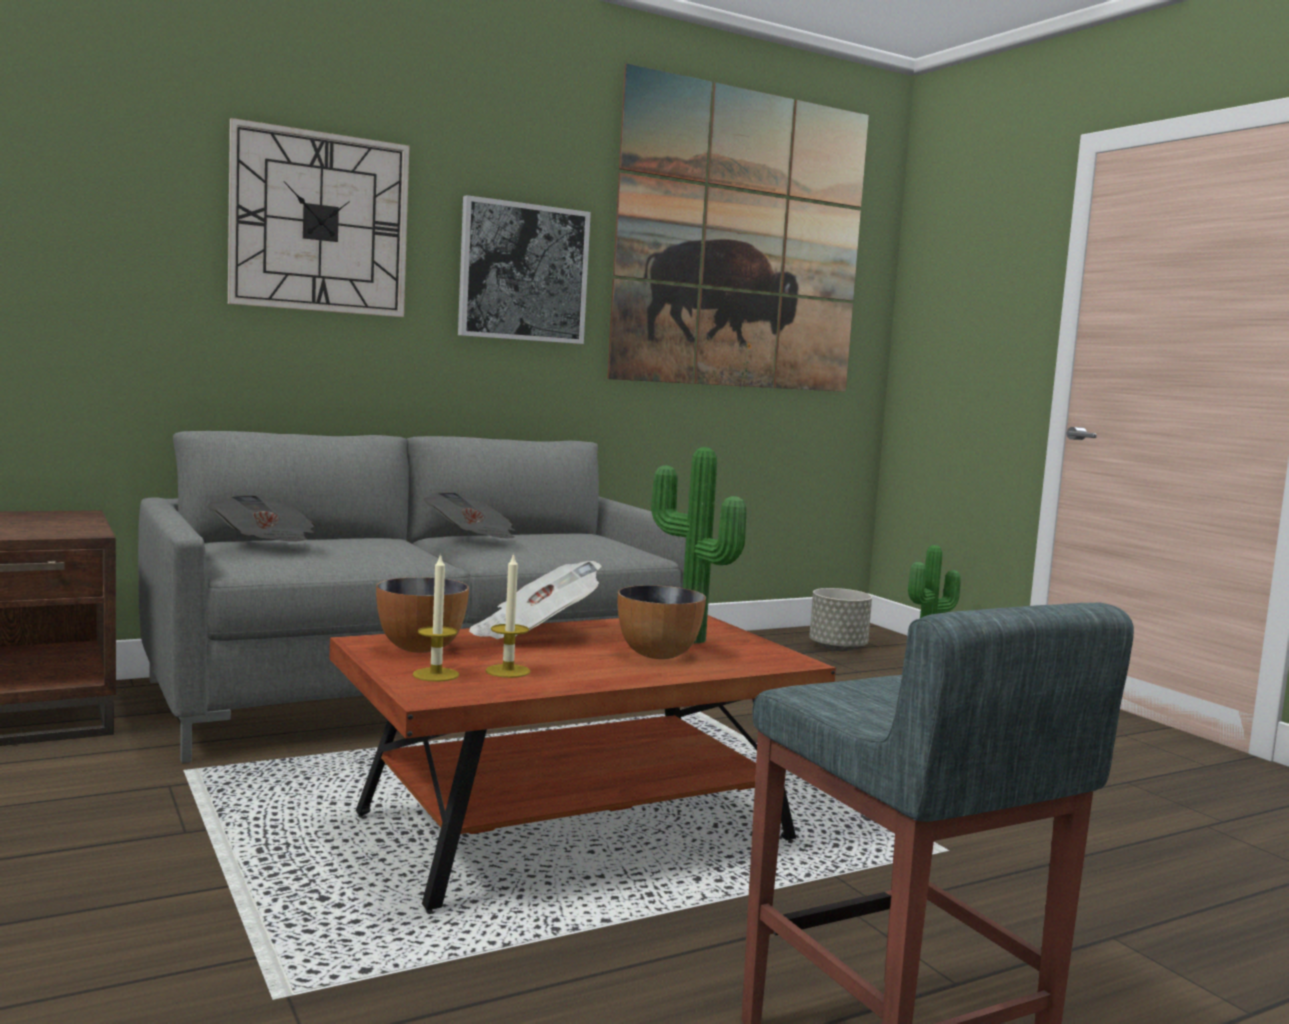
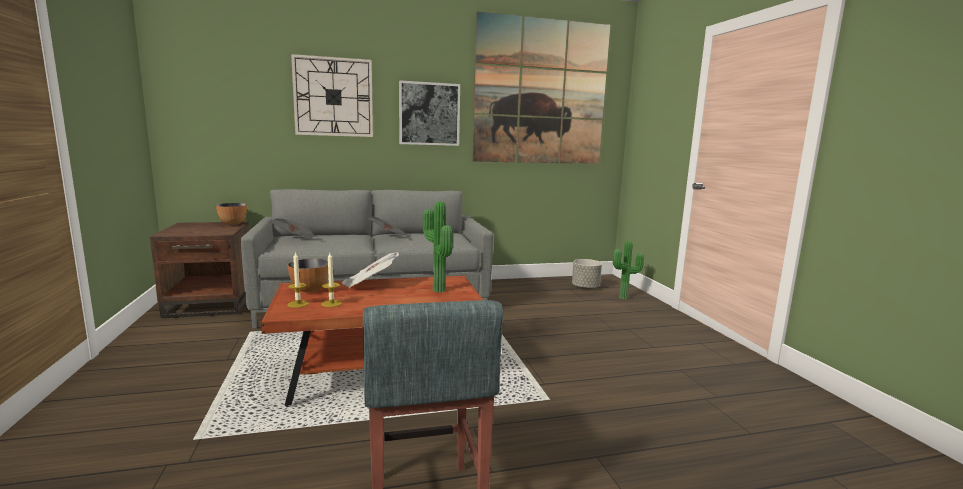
camera: 15 degrees right, 5 degrees up
bowl [617,585,706,659] -> bowl moved to [216,203,247,225]

